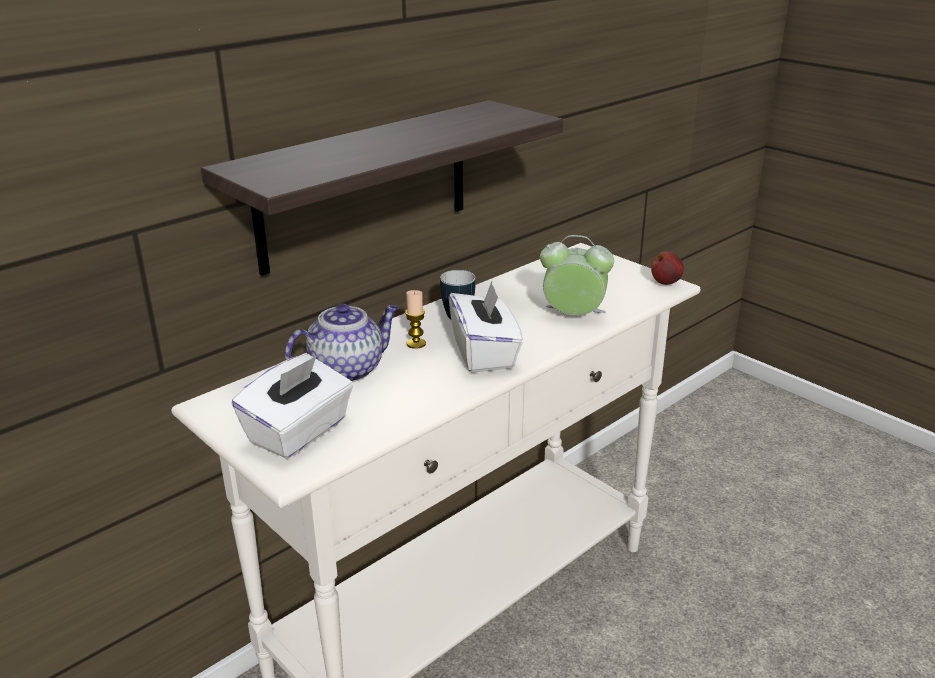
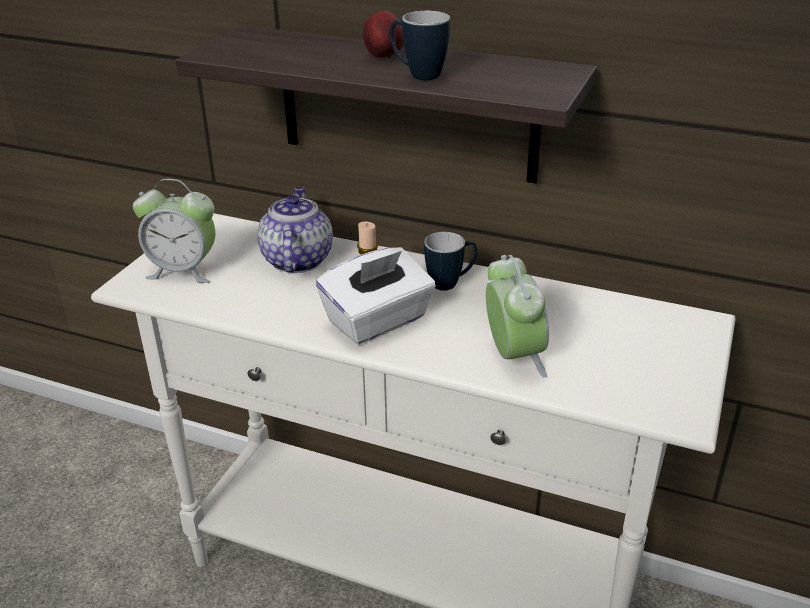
camera: 65 degrees right, 5 degrees up
white tissue box [231,354,353,459] -> alarm clock [133,179,215,283]
teapot [285,304,399,382] -> teapot turned 120 degrees counterclockwise [257,187,333,273]
apple [651,251,684,285] -> apple moved to [363,11,404,58]
none -> mug [390,11,450,80]

